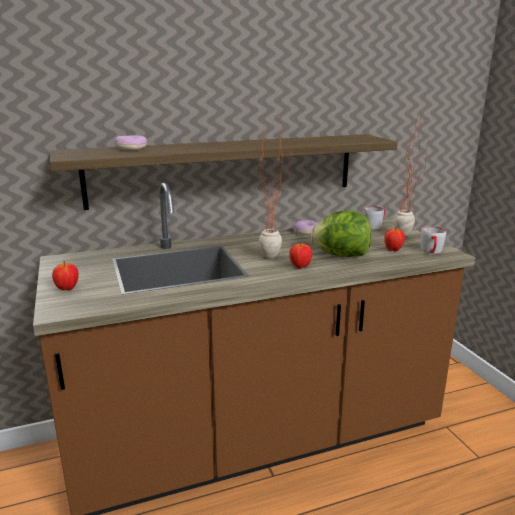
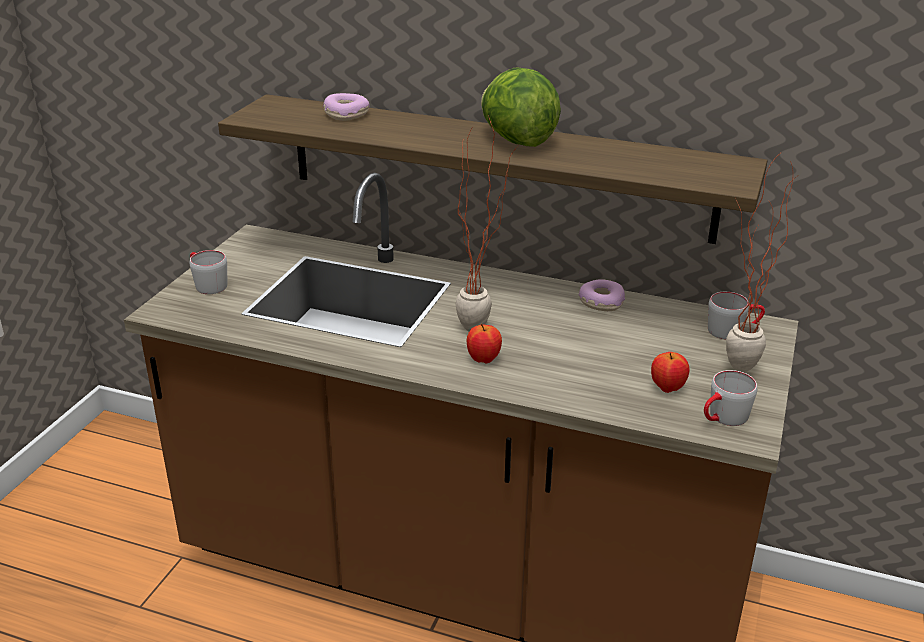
camera: 40 degrees right, 10 degrees up
apple [52,261,78,291] -> grey mug [189,250,227,294]
lettuce [311,210,371,257] -> lettuce moved to [481,68,561,147]

